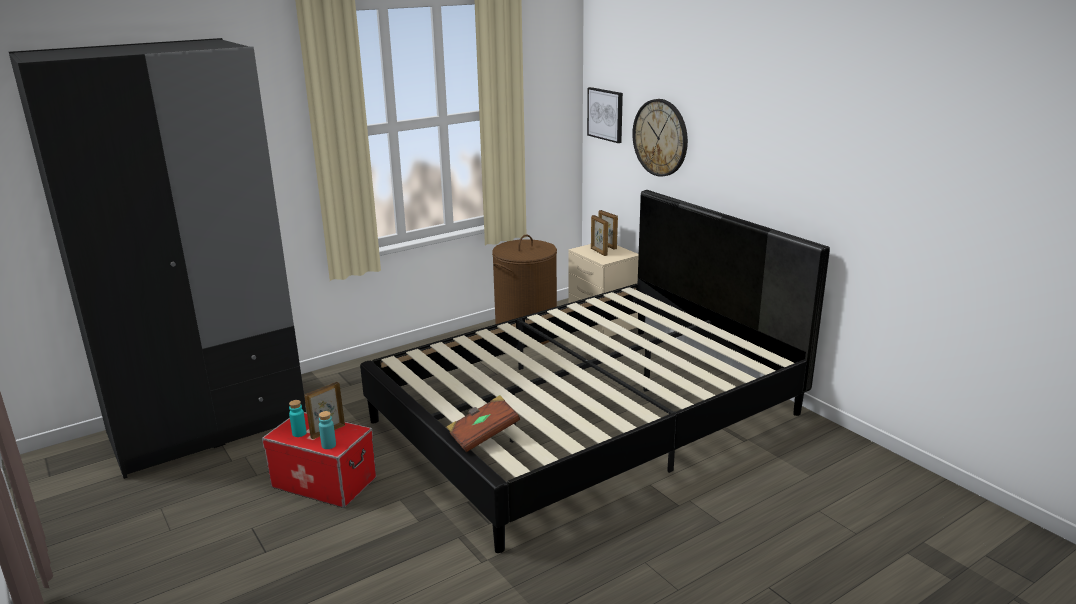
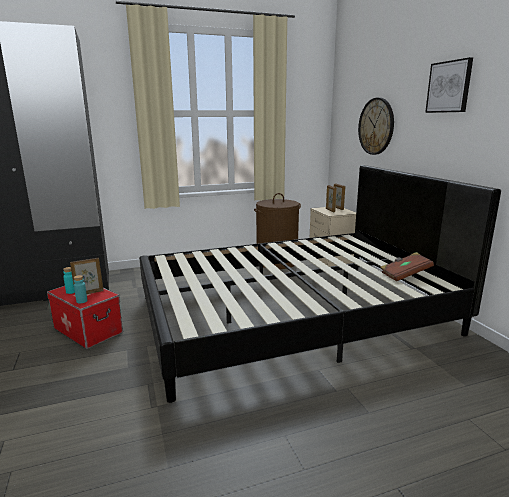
camera: 15 degrees right, 5 degrees down
brown book [447,395,520,452] -> brown book moved to [380,252,434,281]
picture [587,87,623,143] -> picture moved to [425,57,473,113]

